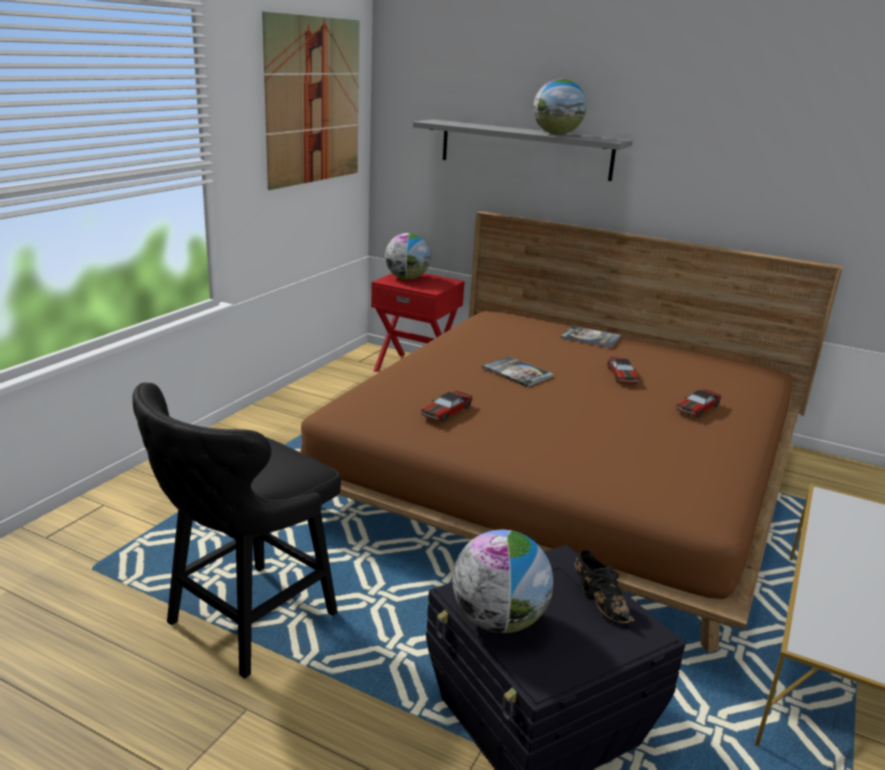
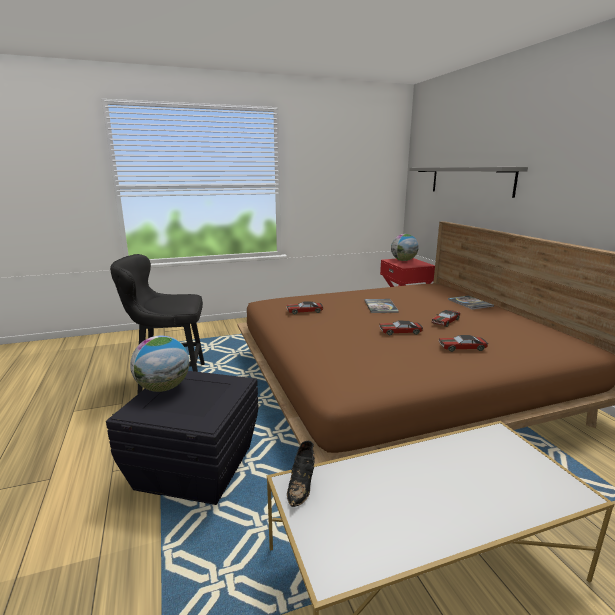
camera: 45 degrees right, 5 degrees down
picture [262,11,359,190] -> none
globe [533,79,587,135] -> none
black shoe [574,549,635,624] -> black shoe moved to [287,441,315,507]
none -> toy car [379,320,423,335]

